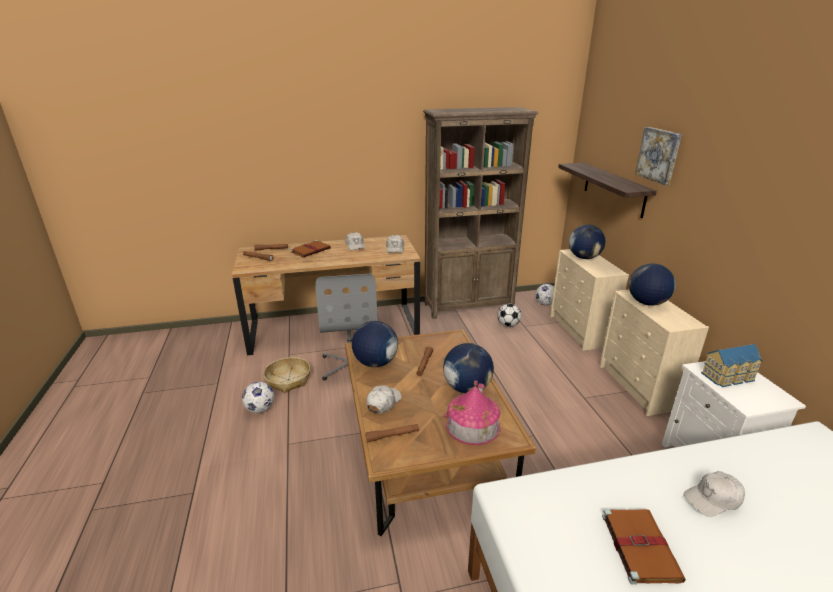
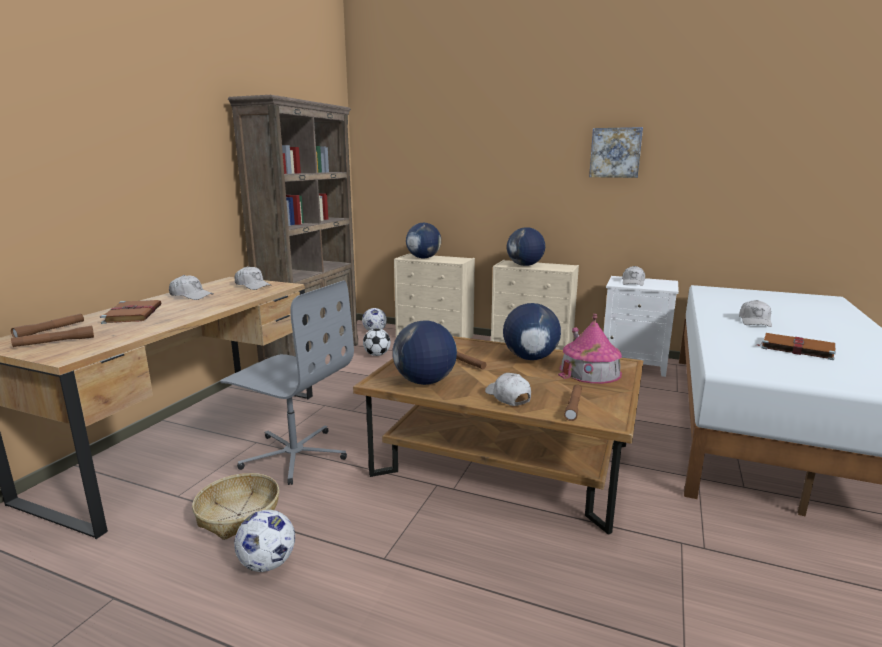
camera: 55 degrees left, 10 degrees down
shelf [558,163,657,218] -> none
picture [635,127,682,185] -> picture moved to [589,127,643,178]
toy house [701,344,763,387] -> white cap [622,266,645,286]

